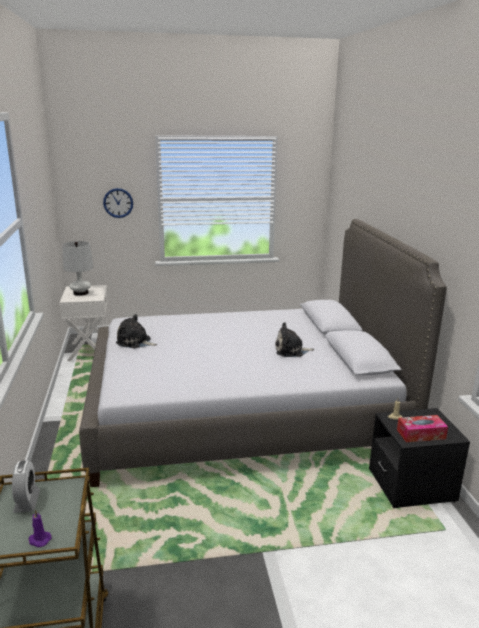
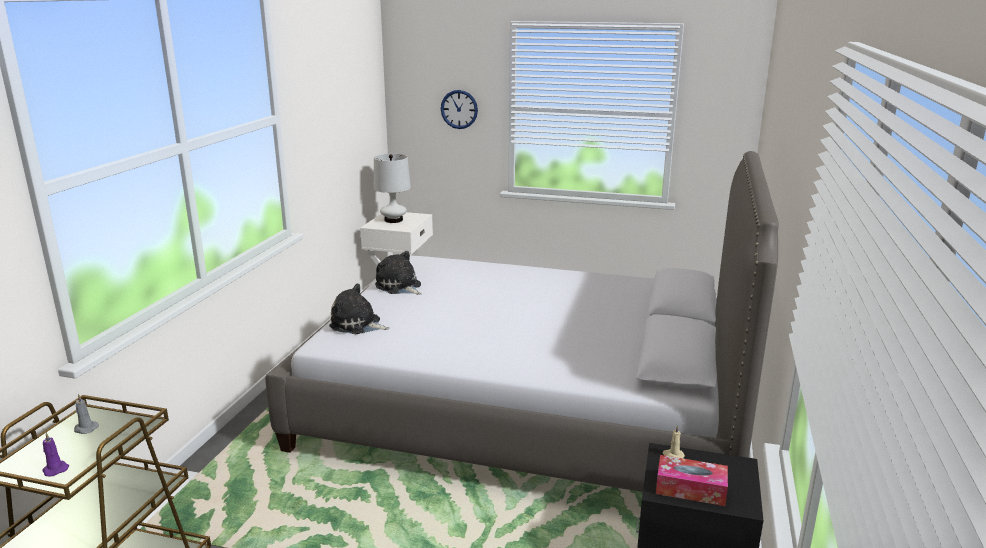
camera: 25 degrees right, 0 degrees up
alarm clock [12,461,40,513] -> grey candle [74,394,99,434]
plush toy [275,322,314,357] -> plush toy moved to [329,283,390,334]

